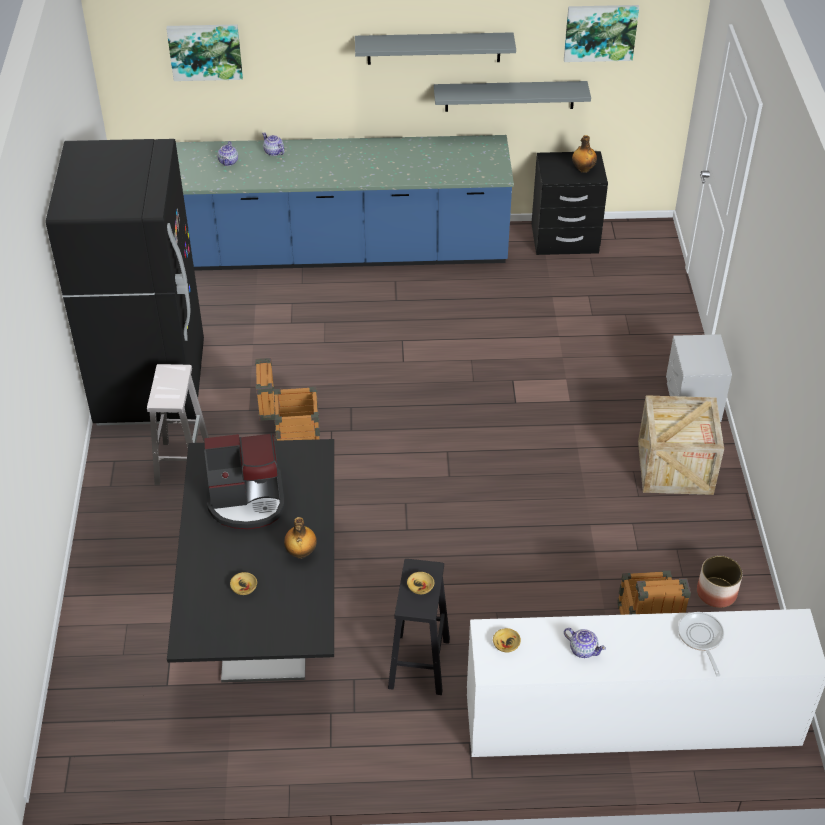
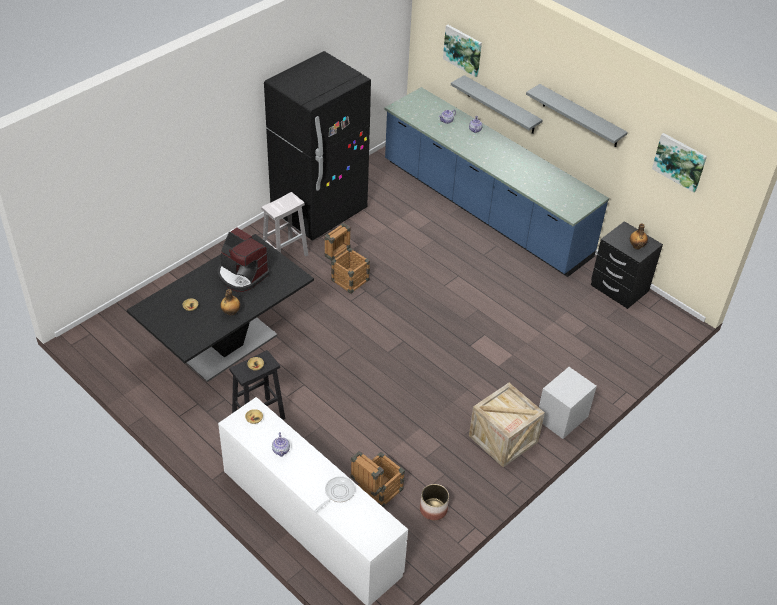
camera: 45 degrees right, 0 degrees up
grey shelf [434,81,591,112] -> grey shelf moved to [451,75,543,134]

